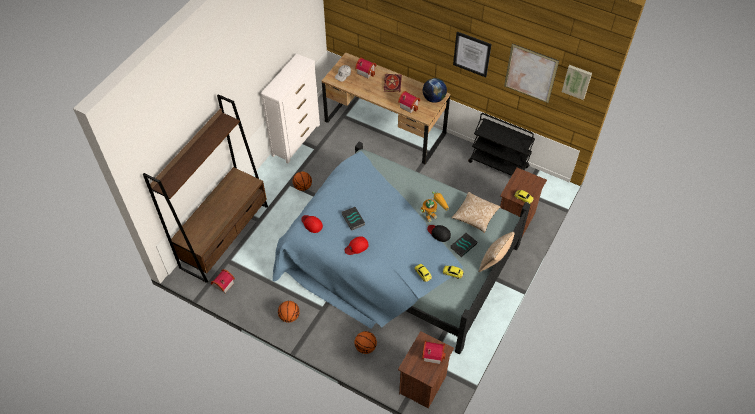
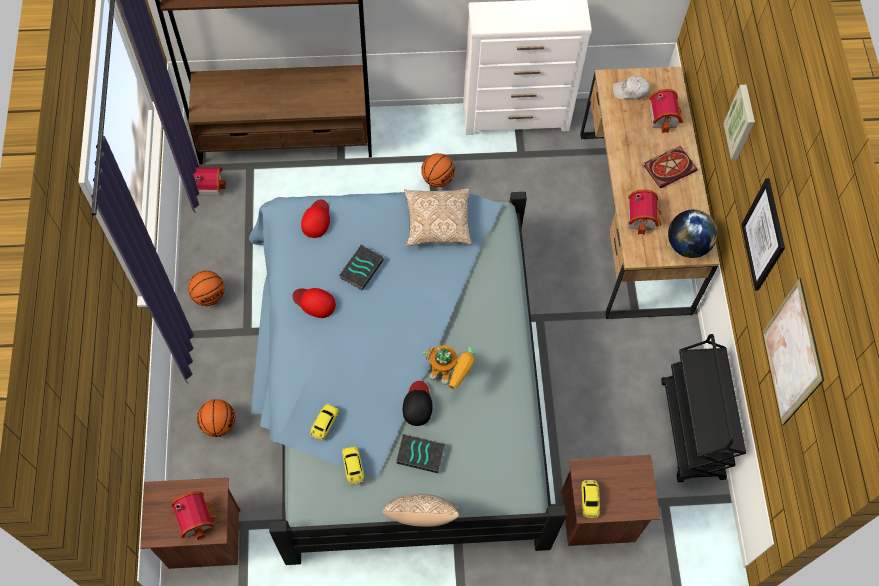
camera: 55 degrees right, 10 degrees up
pillow [451,192,501,233] -> pillow moved to [404,188,472,246]
picture [562,65,592,100] -> picture moved to [723,85,755,160]

